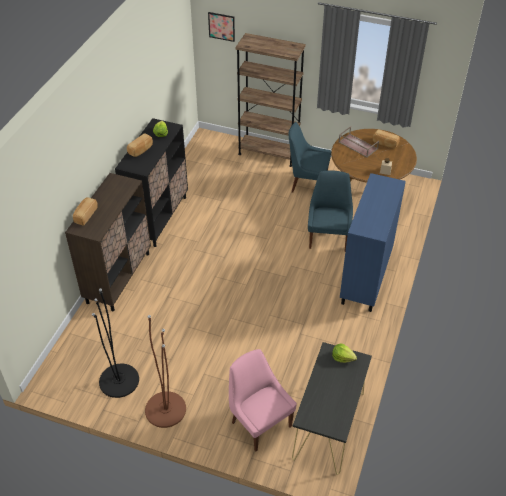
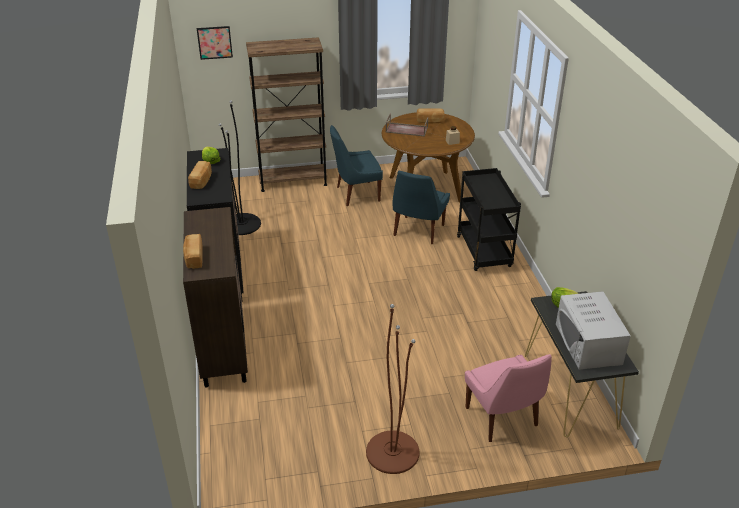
camera: 30 degrees left, 10 degrees down
black floor lamp [92,288,139,398] -> black floor lamp moved to [219,100,261,235]
pink chair [229,349,297,451] -> pink chair turned 135 degrees counterclockwise [465,354,552,442]
blue chair [308,170,353,251] -> blue chair turned 135 degrees counterclockwise [393,171,450,244]
blue cabinet [340,173,406,312] -> black cart [457,168,521,271]
none -> white microwave [556,291,631,370]

